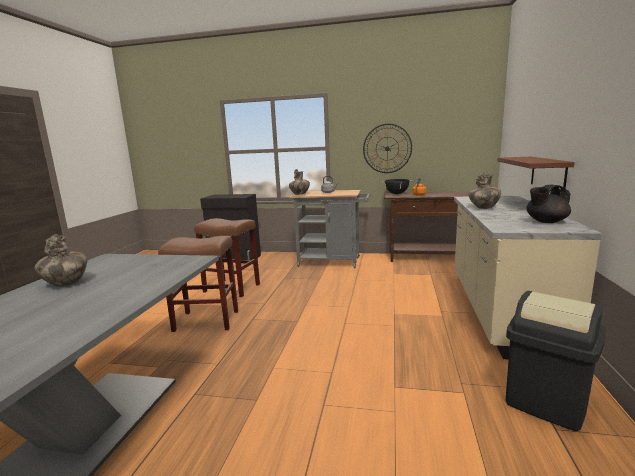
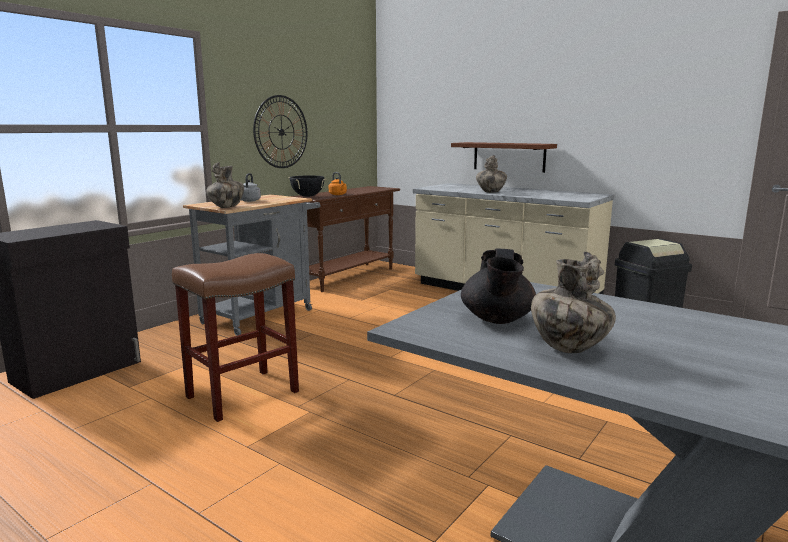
camera: 65 degrees left, 0 degrees up
brown stool [158,236,238,332] -> none
black teapot [526,185,571,223] -> black teapot moved to [461,249,536,324]

